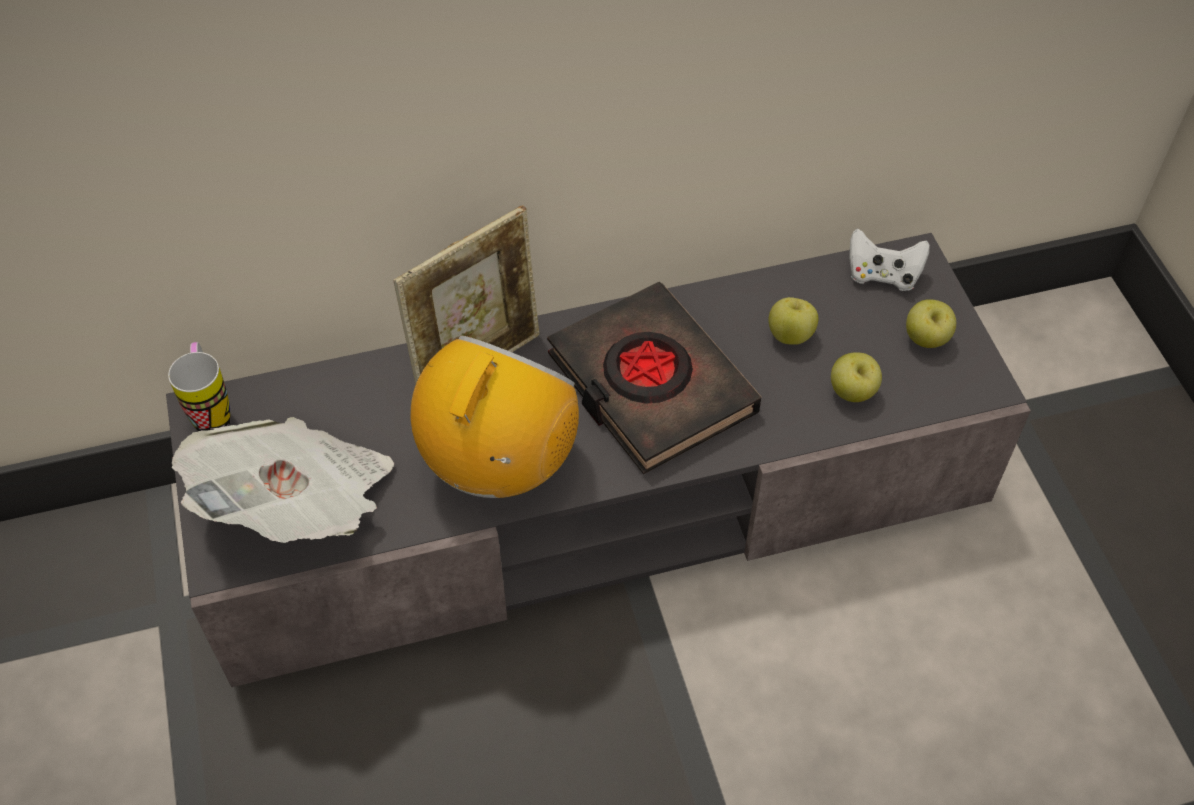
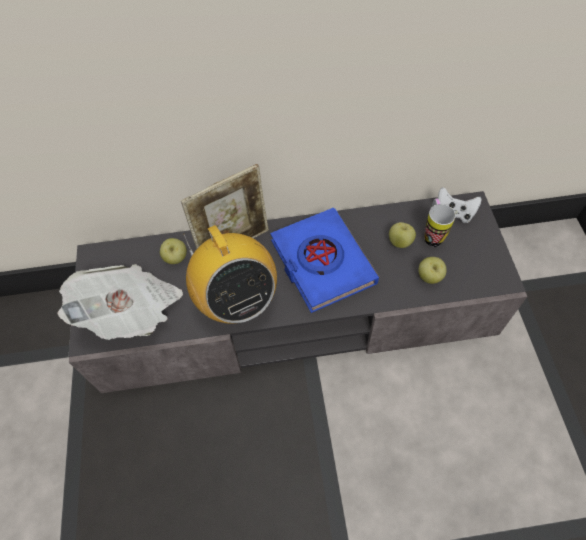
camera: 10 degrees right, 5 degrees up
mug [168,342,231,431] -> mug moved to [425,199,456,247]
radio [410,335,579,498] -> radio turned 120 degrees clockwise [183,225,277,324]
black book [547,282,761,474] -> blue book [270,208,379,313]
apple [906,299,956,348] -> apple moved to [160,238,187,264]

